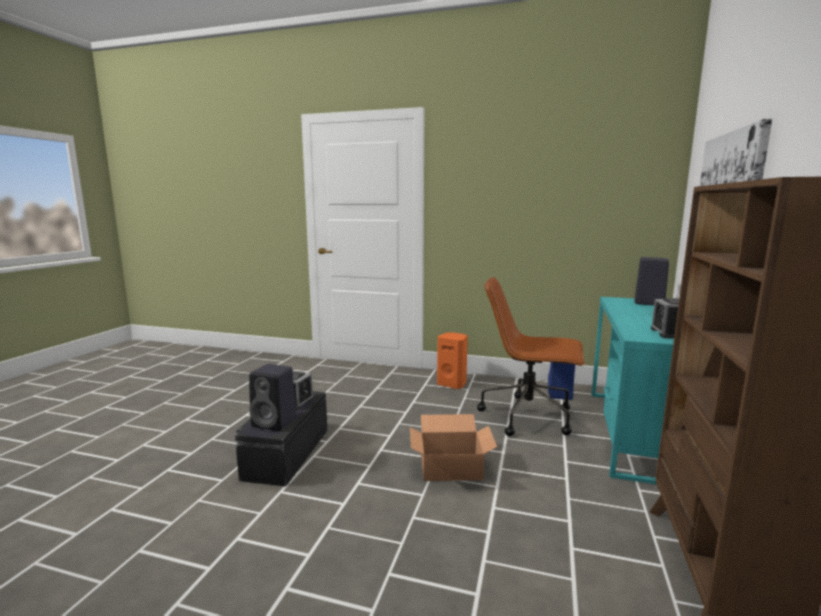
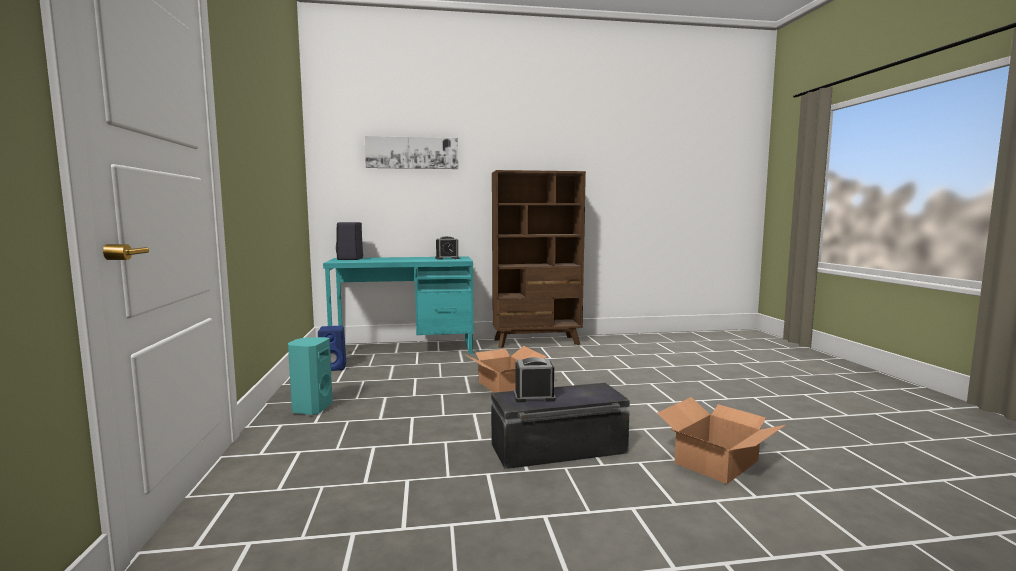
camera: 115 degrees left, 5 degrees down
black speaker [249,364,296,431] -> none
orange speaker [437,332,468,389] -> turquoise speaker [288,337,333,415]
brown office chair [477,277,585,436] -> none
none -> cardboard box [657,397,785,484]

